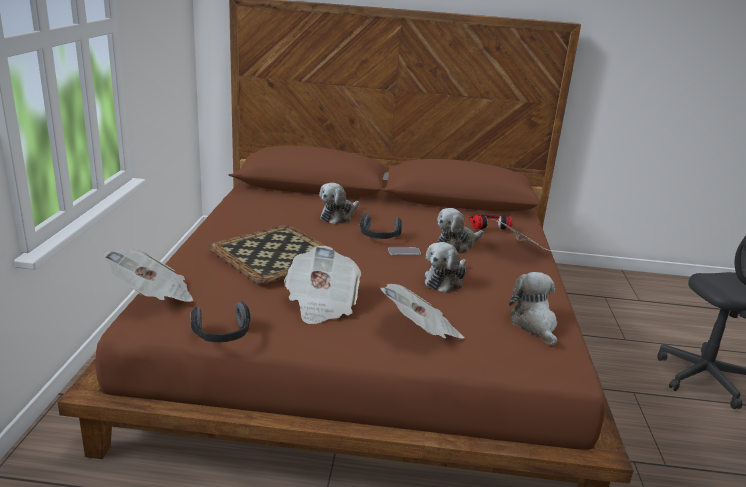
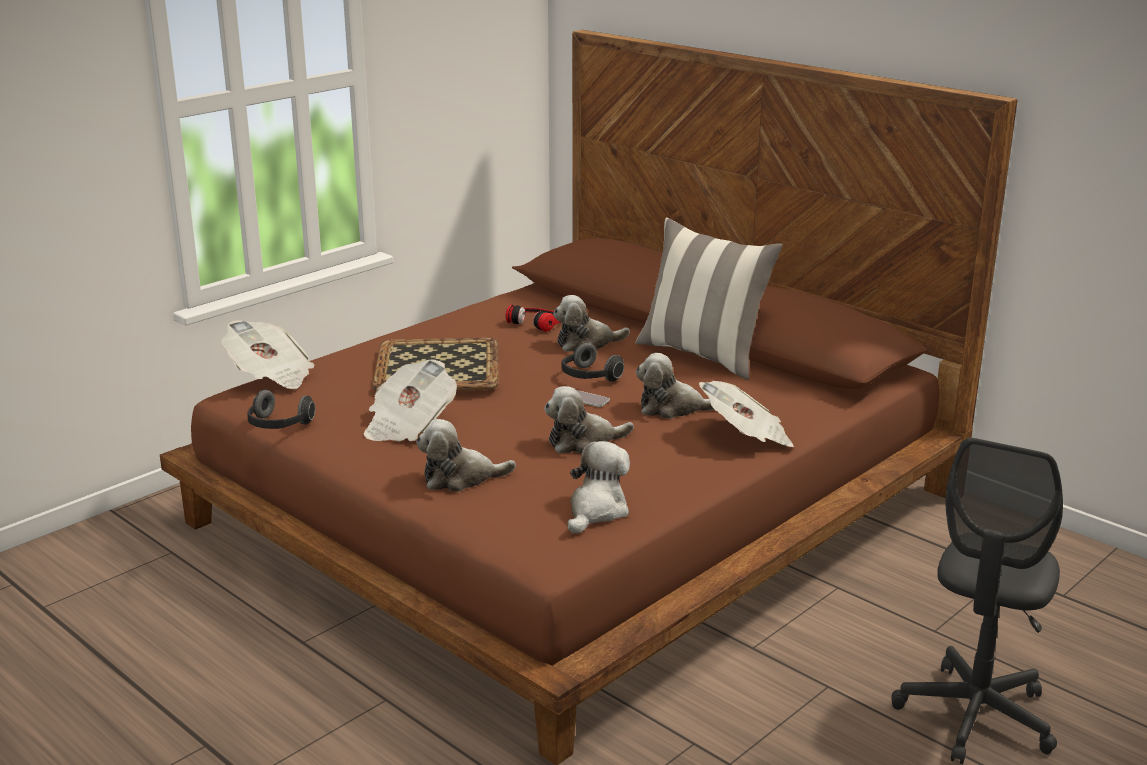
camera: 40 degrees right, 0 degrees up
newspaper [380,284,464,339] -> plush toy [416,419,516,492]
headphones [469,215,512,230] -> headphones moved to [505,305,562,332]
none -> pillow [635,218,783,380]

